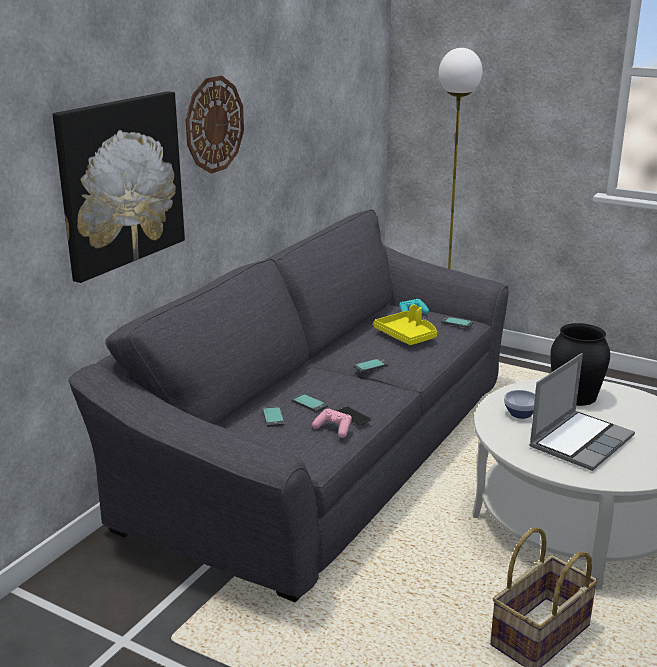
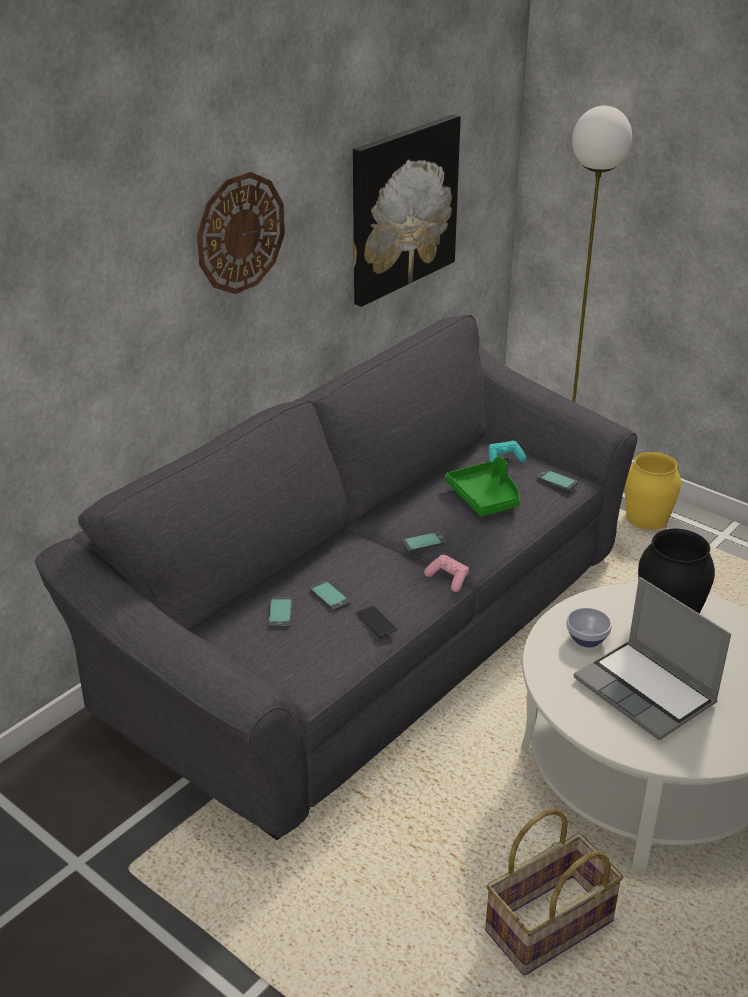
camera: 10 degrees right, 10 degrees up
picture [53,91,185,283] -> picture moved to [353,114,461,307]
pink game controller [312,409,352,438] -> pink game controller moved to [424,555,469,592]
yellow tray [374,305,437,345] -> green tray [445,456,520,516]
laptop [529,353,635,471] -> laptop turned 90 degrees clockwise [574,577,731,740]
none -> yellow vase [624,452,681,530]

